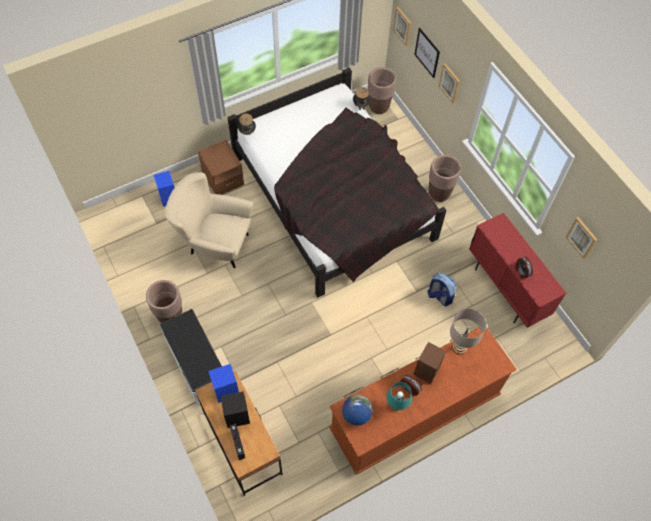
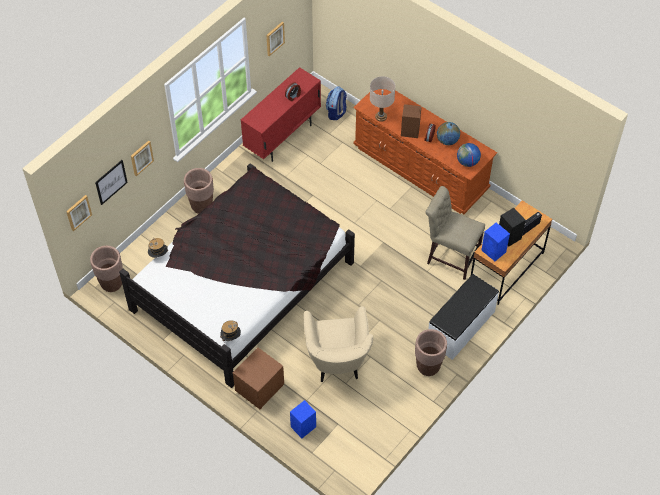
camera: 110 degrees left, 5 degrees down
turquoise table lamp [386,382,412,411] -> globe [437,122,460,145]
backpack [427,273,456,306] -> backpack moved to [326,87,347,120]
none -> beige chair [426,186,485,280]

